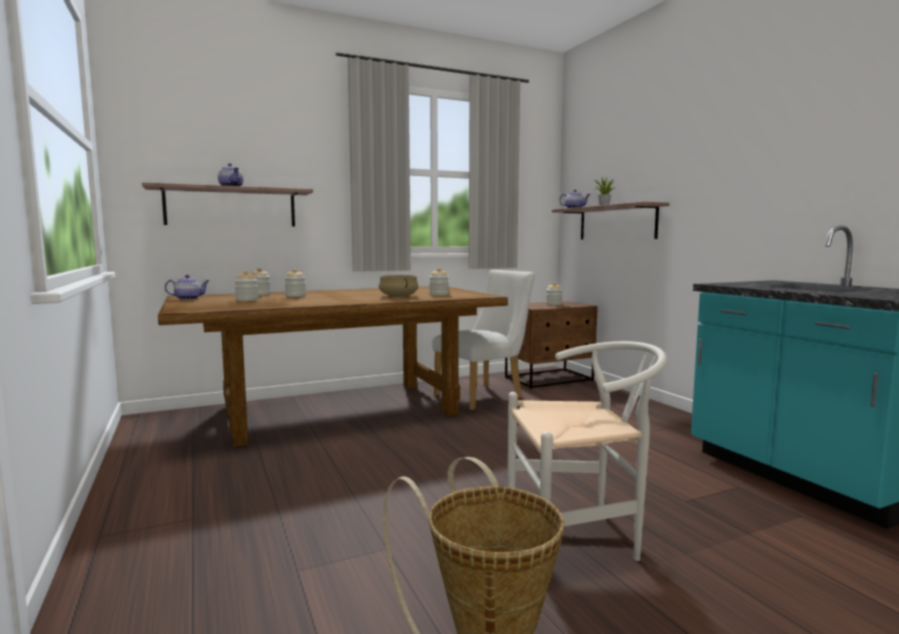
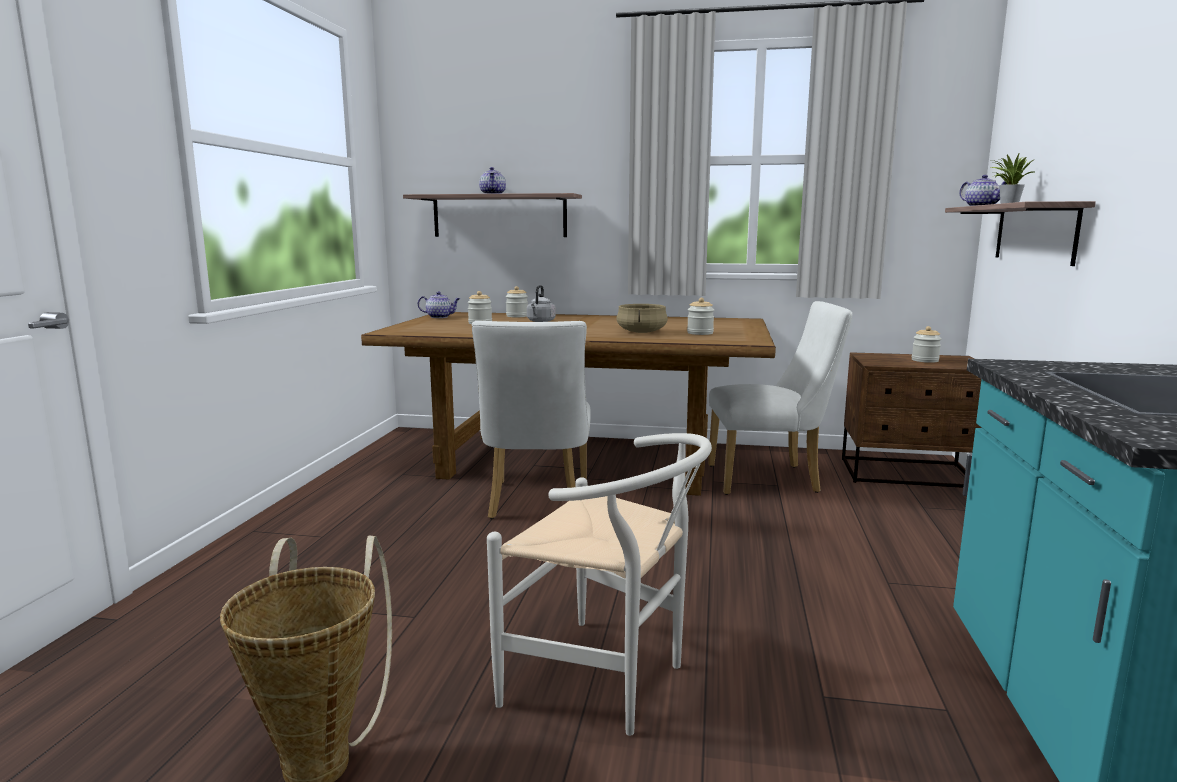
camera: 35 degrees right, 5 degrees up
jar [285,269,306,297] -> grey kettle [527,285,556,322]
none -> white chair [472,321,591,519]

